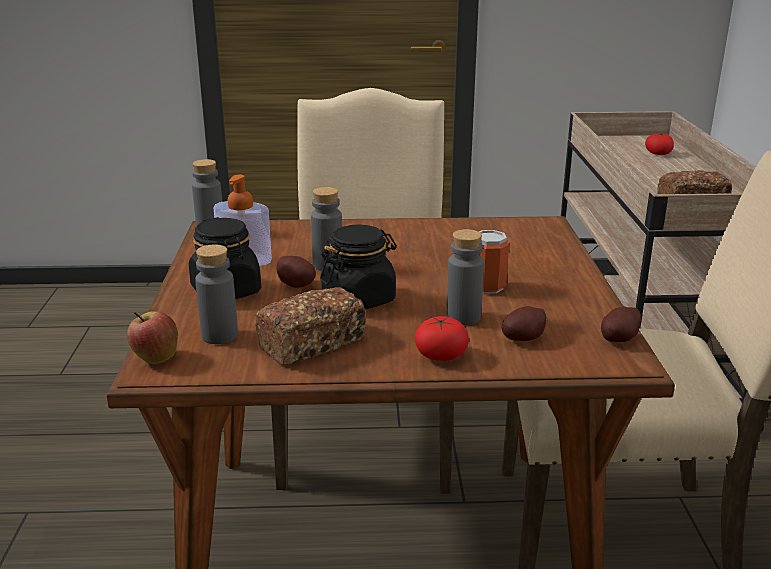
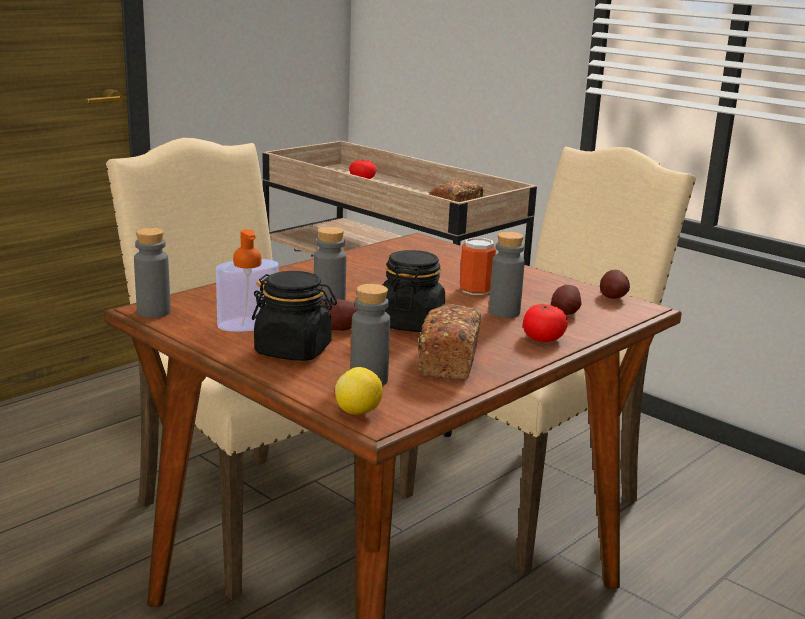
camera: 45 degrees left, 5 degrees down
apple [127,311,178,364] -> lemon [335,367,383,415]

